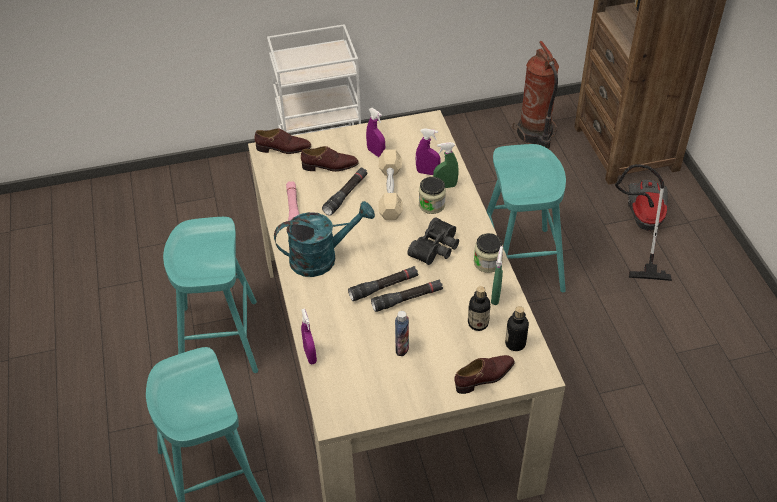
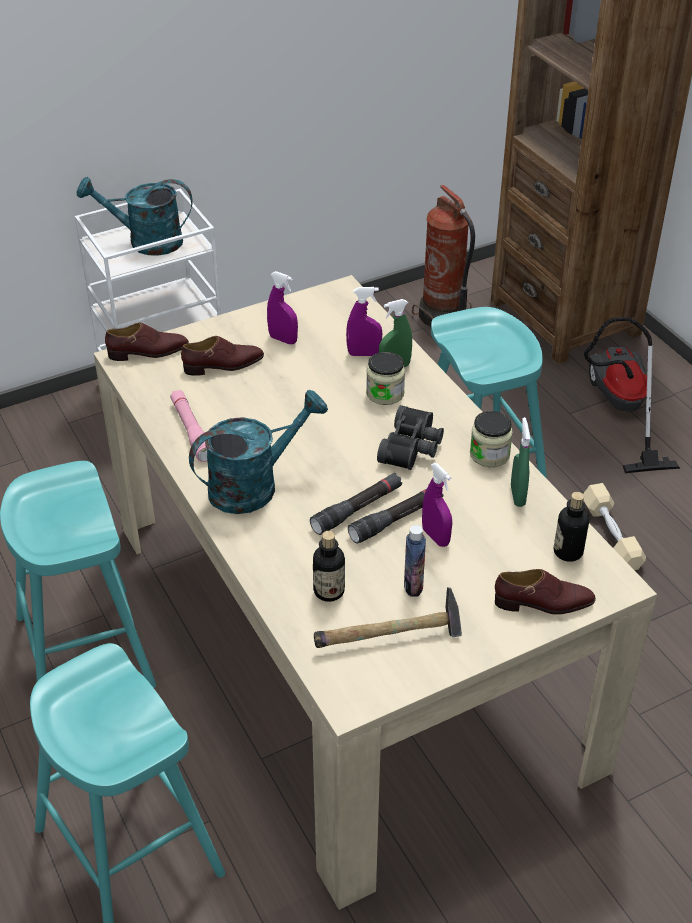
camera: 15 degrees left, 5 degrees down
purple spray bottle [301,308,317,364] -> purple spray bottle moved to [422,463,452,547]
black flashlight [322,167,367,215] -> none
beige dumbbell [378,149,403,220] -> beige dumbbell moved to [583,483,646,570]
brown shoe [454,355,515,394] -> brown shoe turned 45 degrees clockwise [495,569,596,615]
bottle [468,286,491,331] -> bottle moved to [313,531,345,602]
none -> turquoise watering can [77,177,193,256]
none -> hammer [314,587,462,648]

